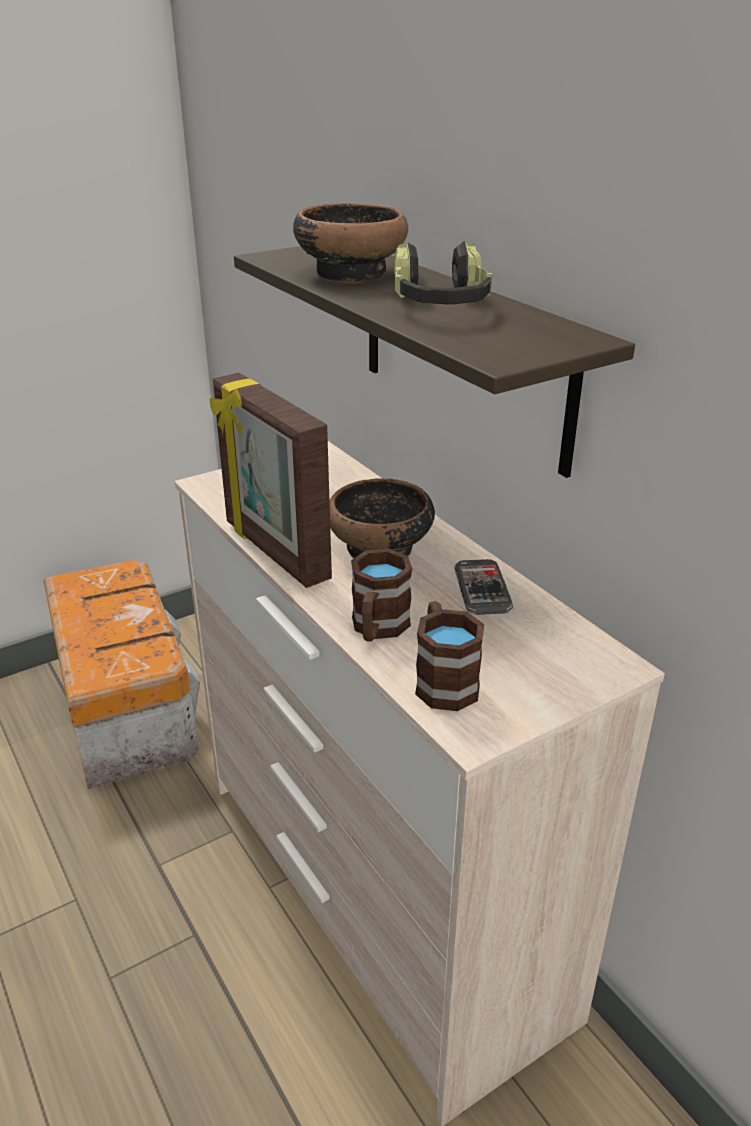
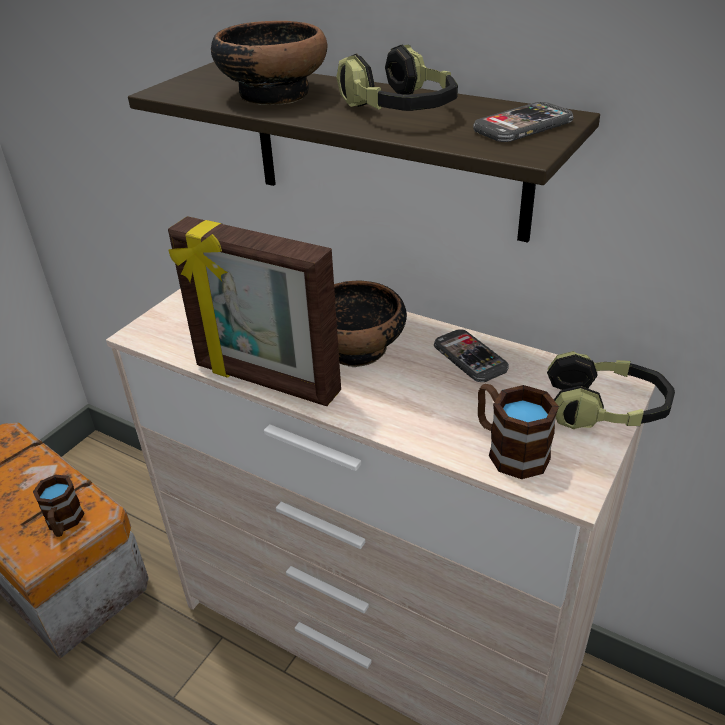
camera: 25 degrees left, 5 degrees up
brown mug [351,549,412,642] -> brown mug moved to [33,474,84,537]
none -> phone [473,102,573,142]
none -> headphones [547,351,675,430]

